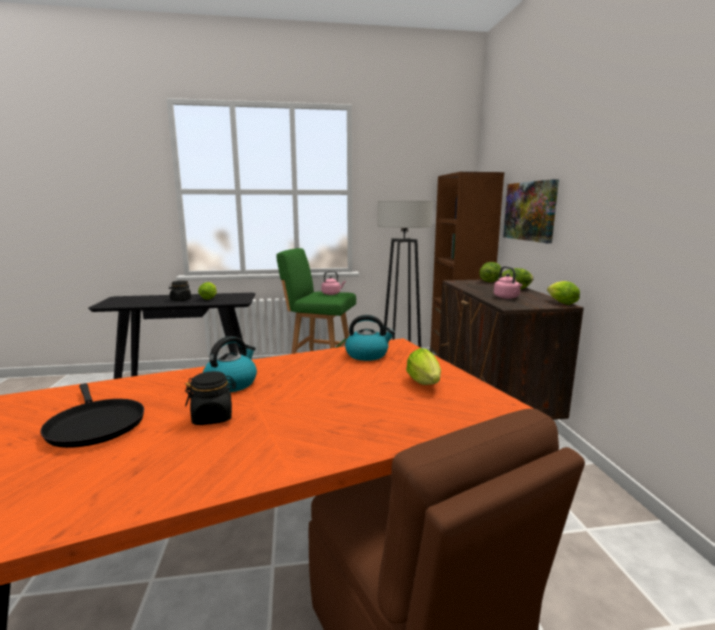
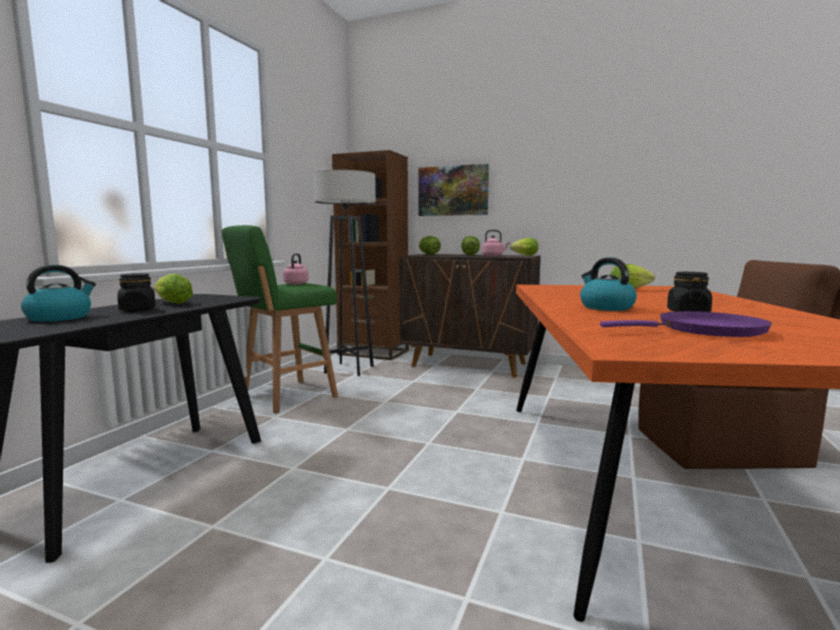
camera: 60 degrees left, 5 degrees down
black frying pan [40,383,144,448] -> purple frying pan [600,311,772,337]
kettle [345,315,395,361] -> kettle moved to [21,265,96,322]

